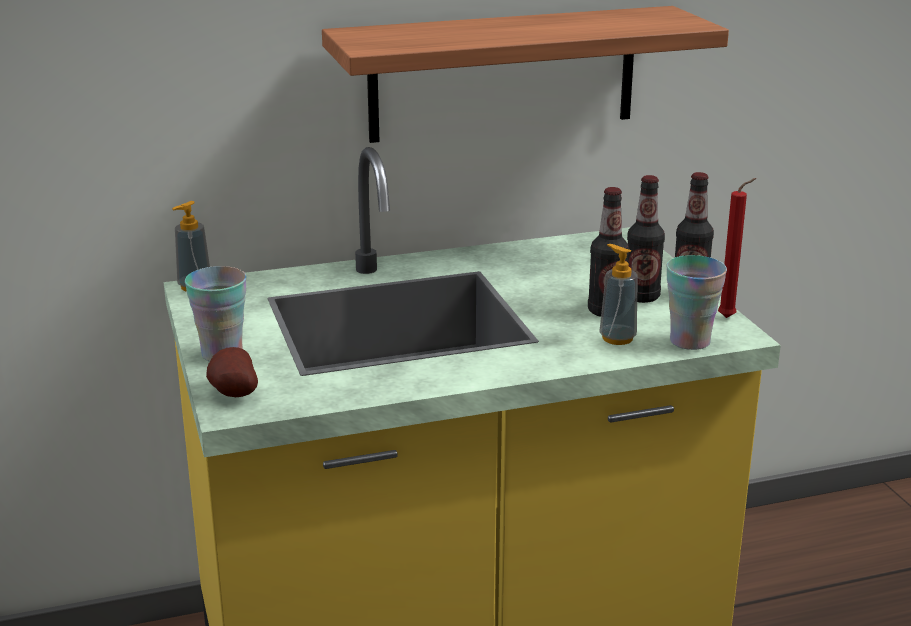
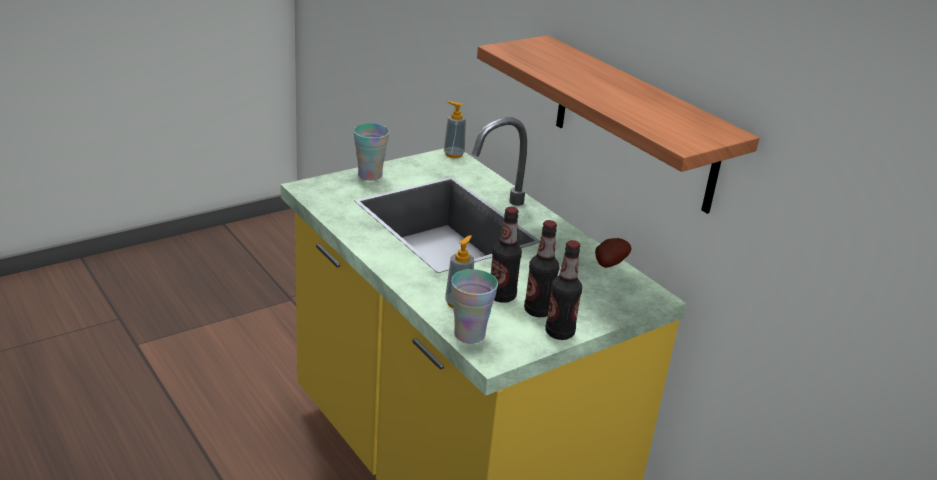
camera: 70 degrees right, 5 degrees up
potato [206,347,258,397] -> potato moved to [595,238,631,268]
red candle [718,178,757,318] -> none

